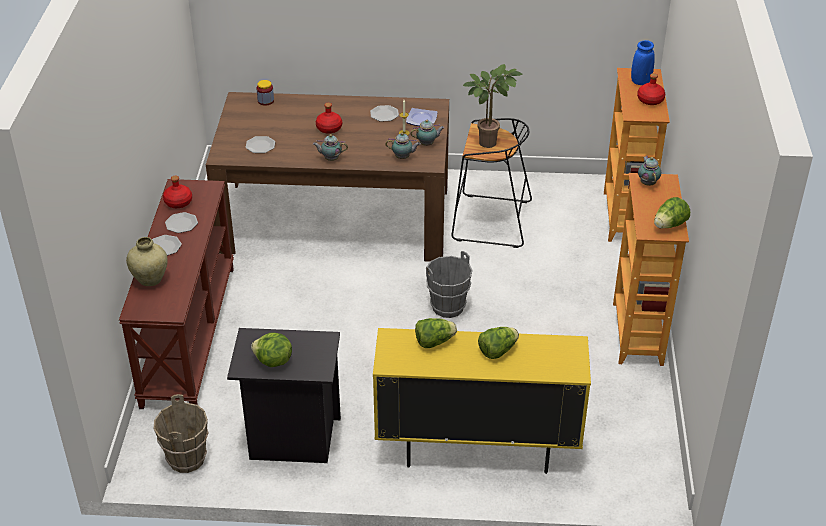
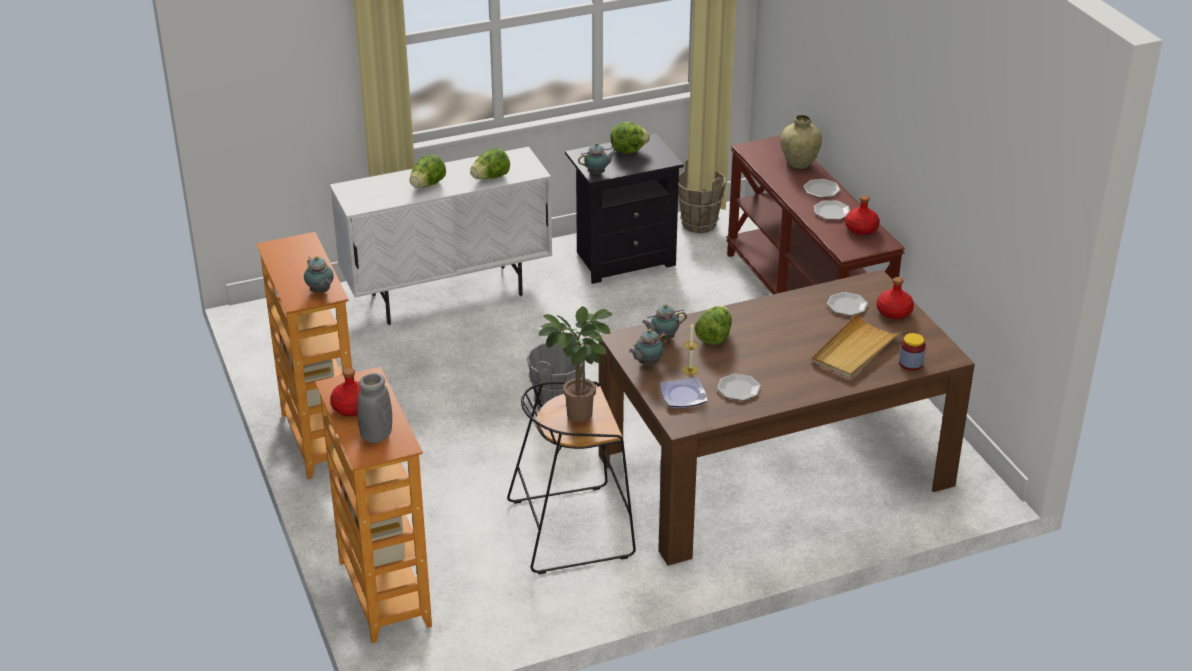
camera: 155 degrees right, 5 degrees down
teapot [313,134,348,161] -> teapot moved to [578,143,616,174]
red bottle [316,103,342,133] -> red bottle moved to [876,277,914,319]
yellow cabinet [373,328,591,474] -> white cabinet [330,147,552,325]
blue vase [631,40,655,85] -> grey vase [357,373,392,443]
lettuce [654,197,690,229] -> lettuce moved to [695,306,732,345]
none -> beige tray [812,313,902,379]

